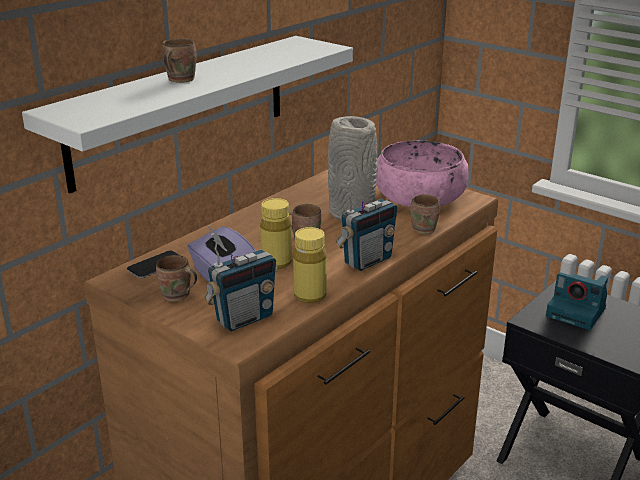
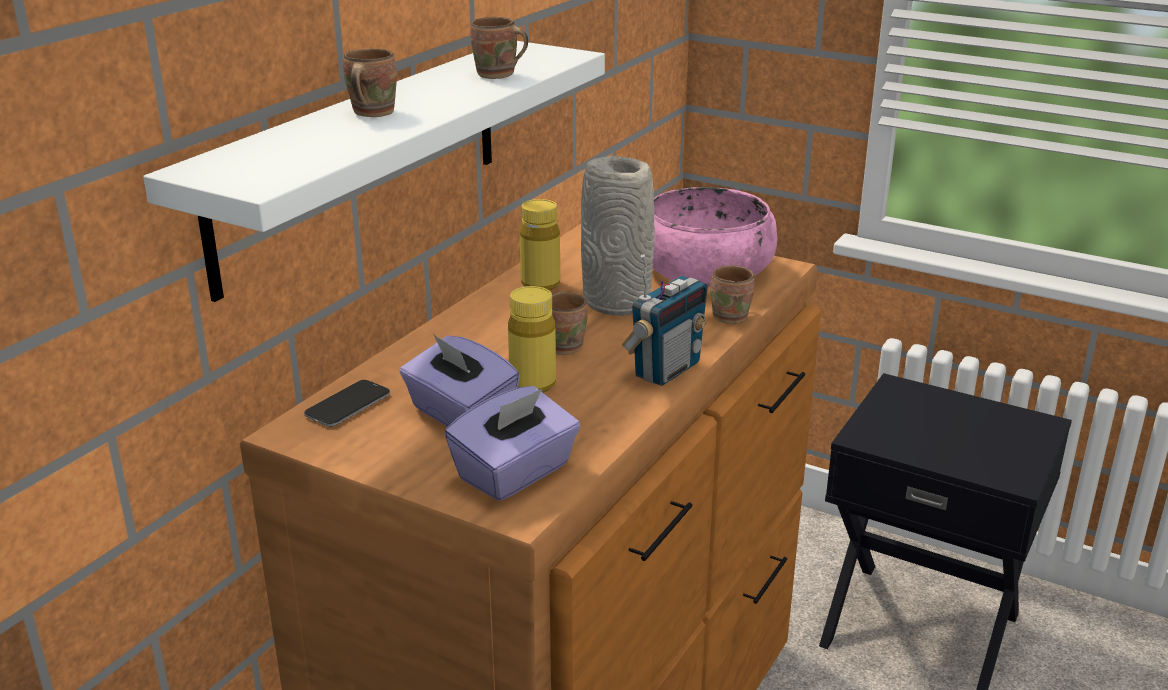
camera: 10 degrees left, 0 degrees up
brown mug [156,255,197,302] -> brown mug moved to [471,17,528,79]
radio [204,233,278,331] -> purple tissue box [444,386,580,501]
yellow bottle [293,227,327,303] -> yellow bottle moved to [520,199,560,290]
camera [546,272,608,330] -> none

